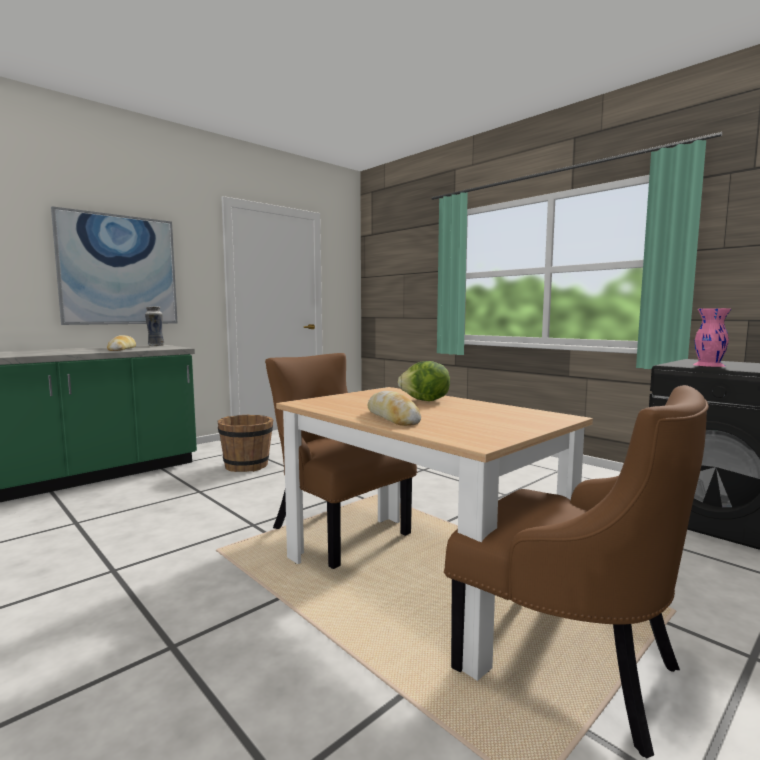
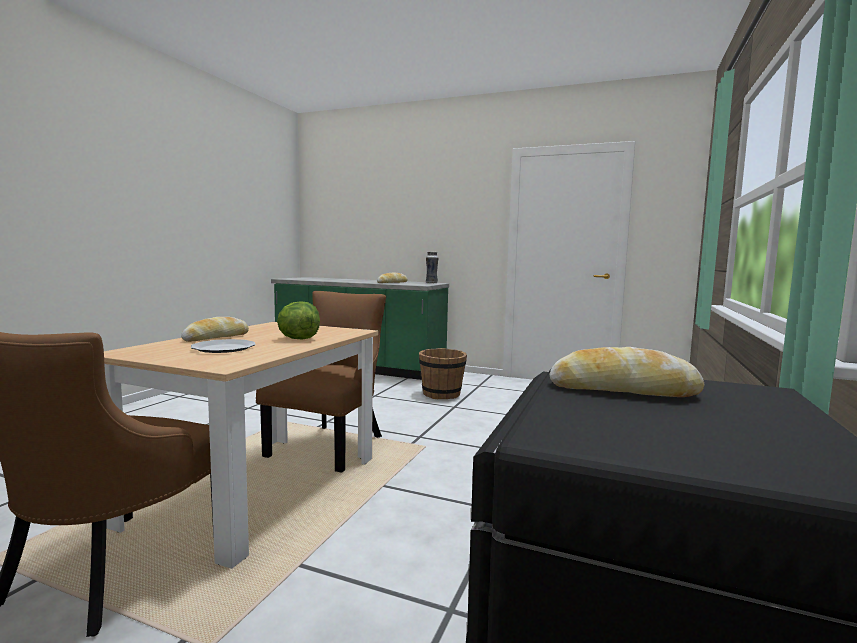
camera: 65 degrees right, 0 degrees up
picture [51,206,177,325] -> none
pink vase [693,308,731,367] -> bread [549,347,704,397]
none -> plate [190,339,256,353]

